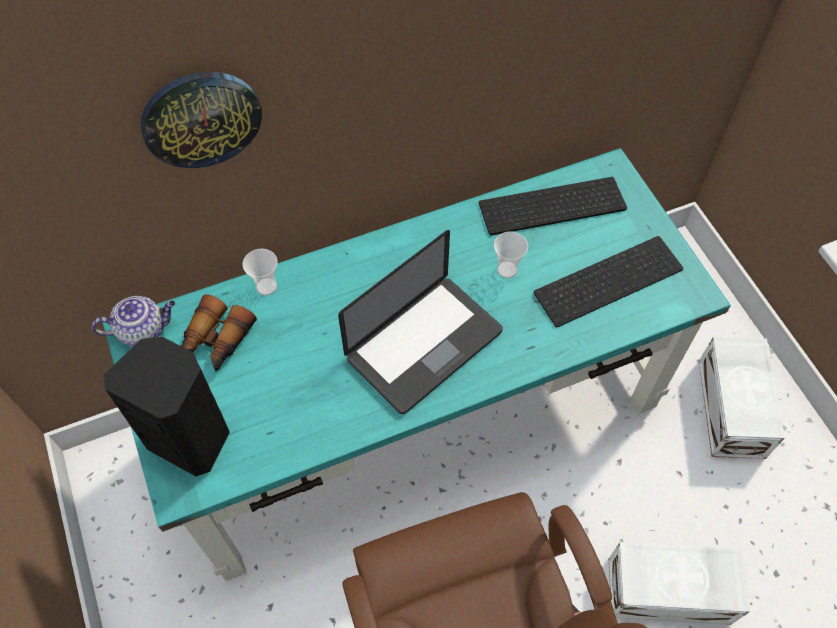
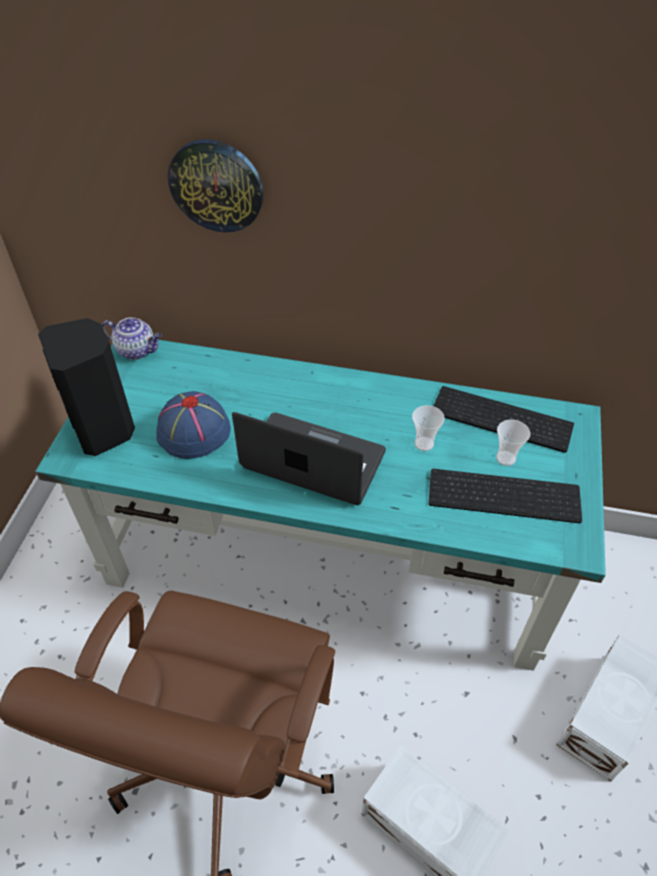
camera: 35 degrees right, 10 degrees down
binoculars [181,294,257,372] -> none
cup [243,249,278,296] -> cup moved to [496,420,531,466]
laptop [338,230,503,414] -> laptop turned 150 degrees counterclockwise [232,412,386,505]
none -> blue hat [156,391,231,459]

